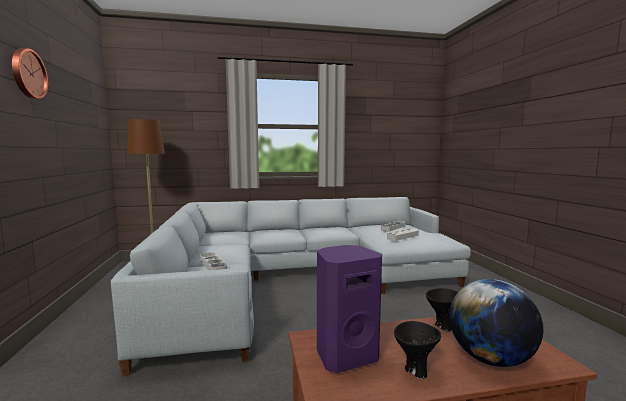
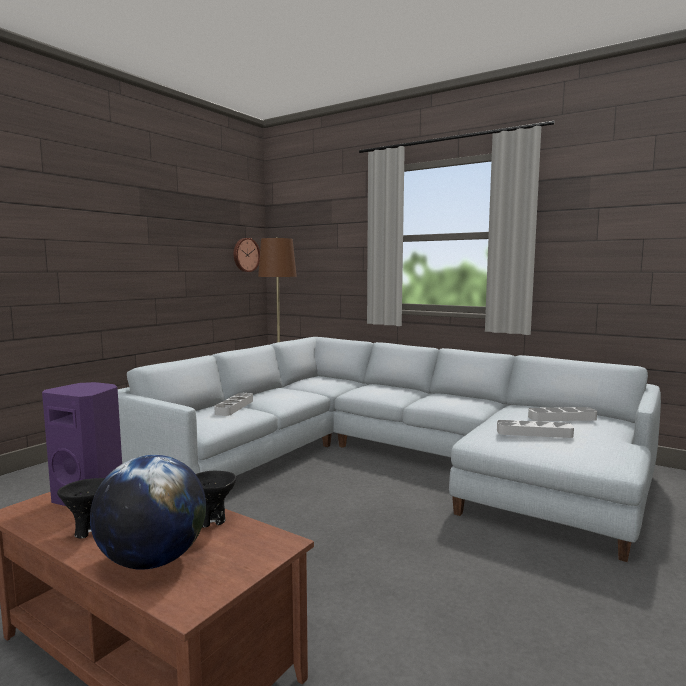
camera: 45 degrees right, 0 degrees up
wall clock [12,48,48,99] -> wall clock moved to [234,238,260,272]

